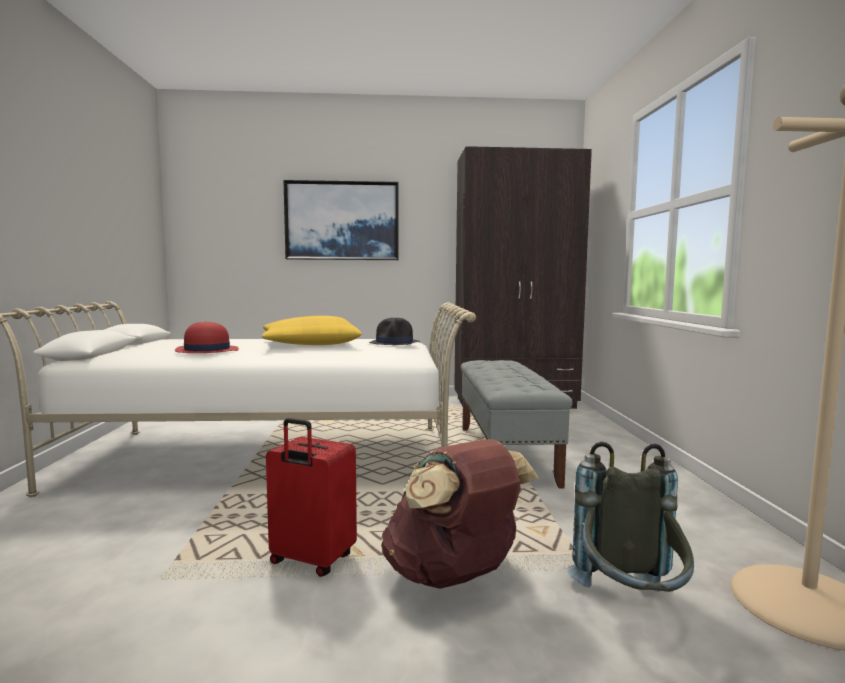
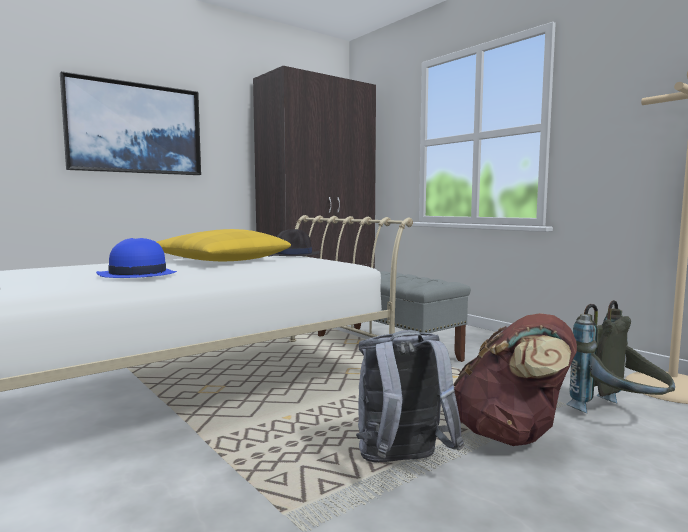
camera: 35 degrees left, 0 degrees up
red hat [175,321,239,353] -> blue hat [96,238,177,278]
red suitcase [266,418,357,577] -> grey backpack [356,330,464,463]

